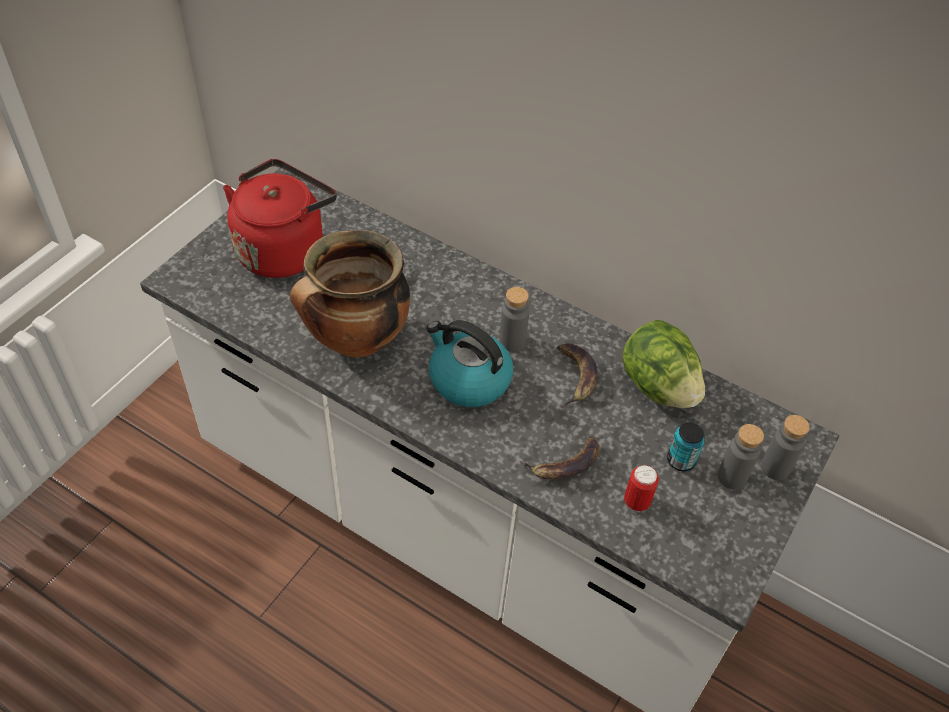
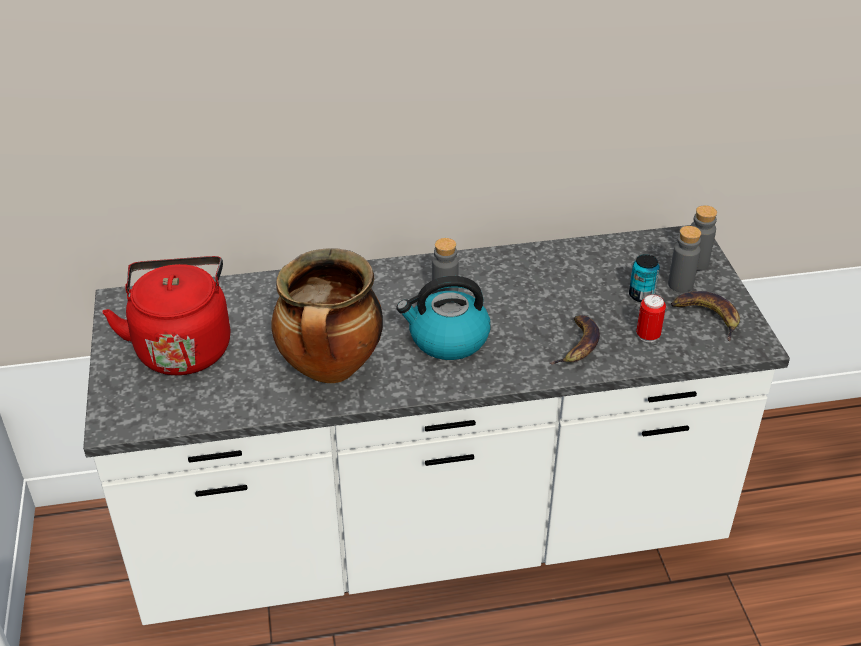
camera: 40 degrees left, 10 degrees down
banana [557,343,598,408] -> banana moved to [671,291,740,341]
lettuce [623,320,705,408] -> none

